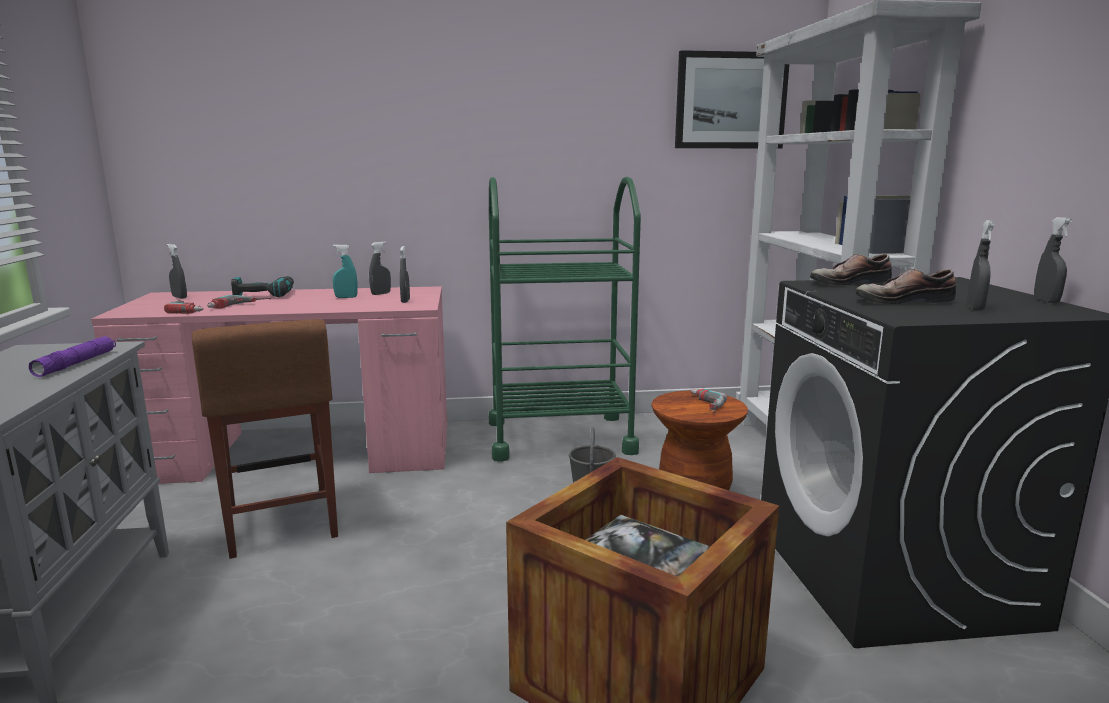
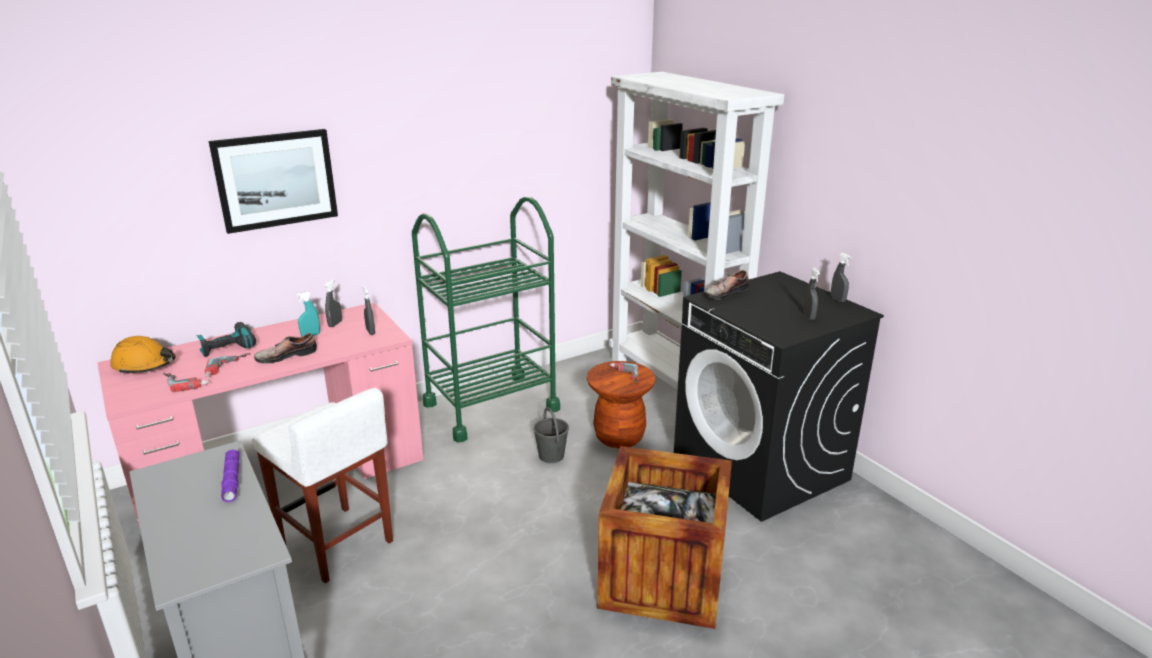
camera: 25 degrees left, 10 degrees up
grey spray bottle [167,244,187,299] -> orange hard hat [111,336,176,375]
brown stool [192,319,338,559] -> white stool [252,388,393,583]
picture [675,50,789,148] -> picture moved to [209,129,338,234]
shoe [855,269,956,304] -> shoe moved to [254,333,317,364]

